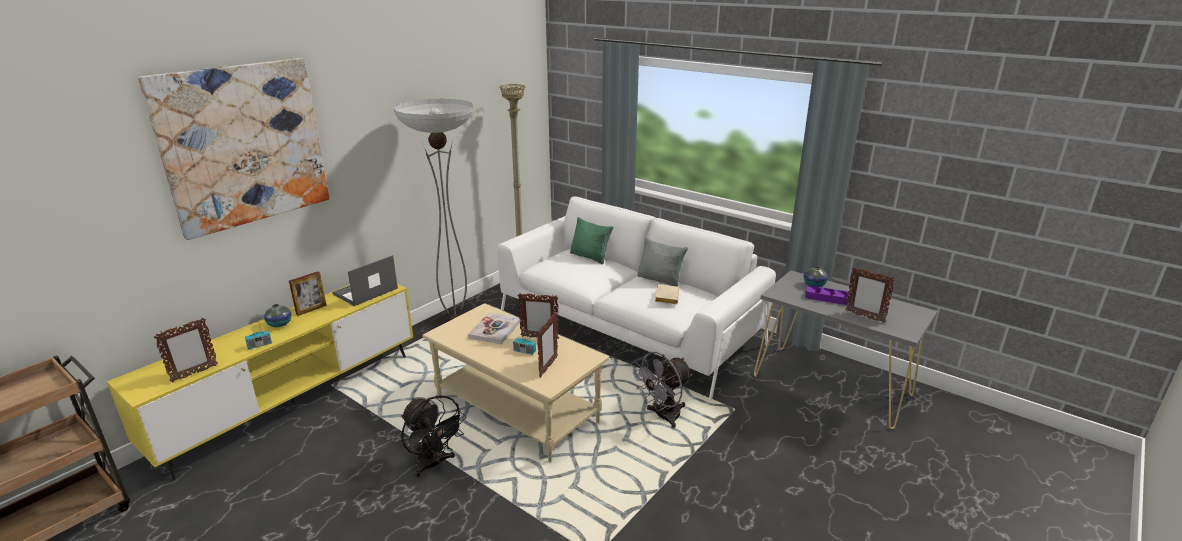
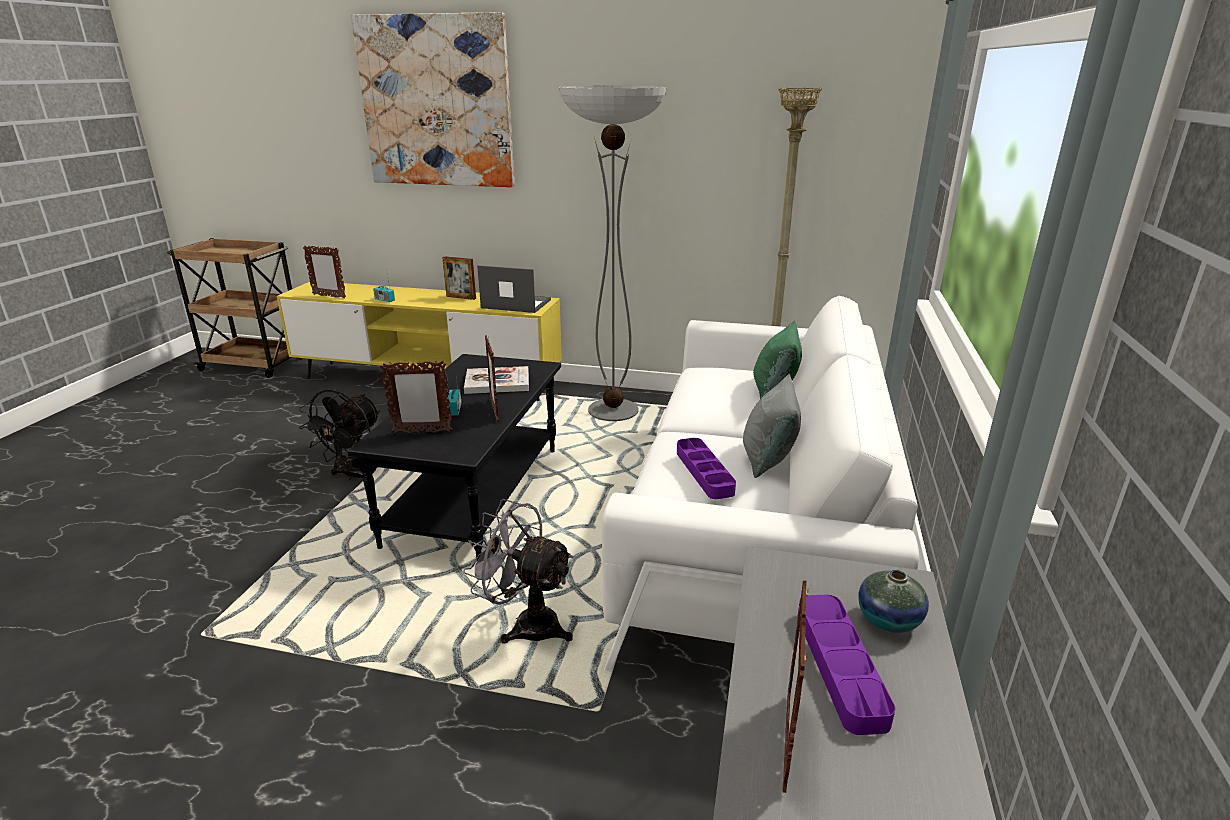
camera: 65 degrees right, 0 degrees up
vase [264,304,292,327] -> none
beige coffee table [422,303,609,463] -> black coffee table [348,354,561,560]
beige book [655,284,679,304] -> purple tray [677,438,736,499]

